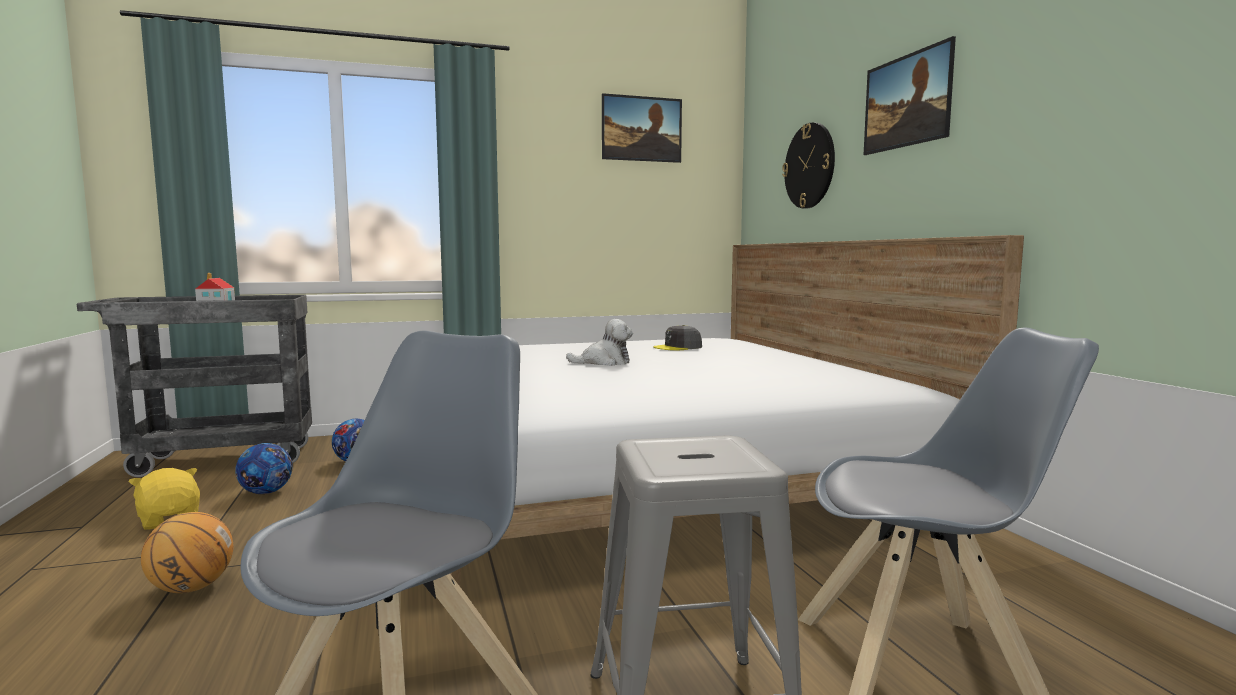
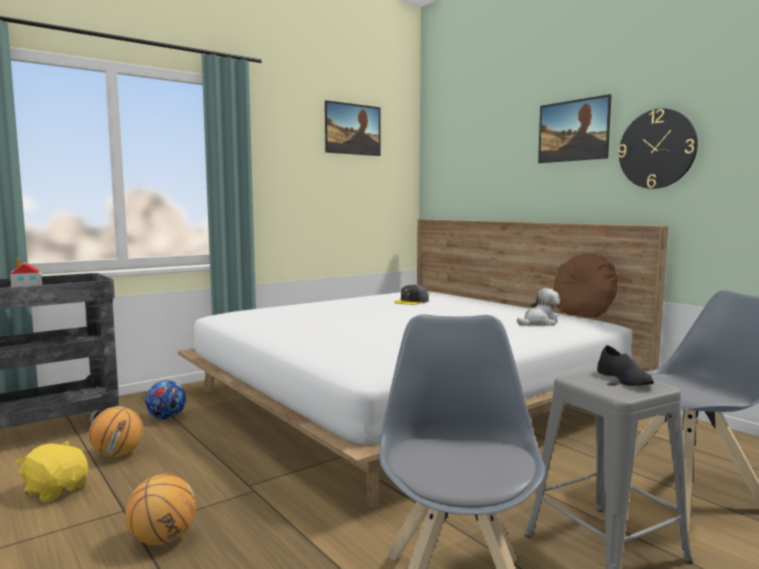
camera: 20 degrees left, 0 degrees up
football [235,443,293,494] -> basketball [89,407,143,457]
plush toy [566,319,633,366] -> plush toy moved to [517,288,560,326]
wall clock [782,122,835,208] -> wall clock moved to [618,108,698,189]
none -> brown pillow [554,253,618,318]
none -> black shoe [597,345,654,386]

